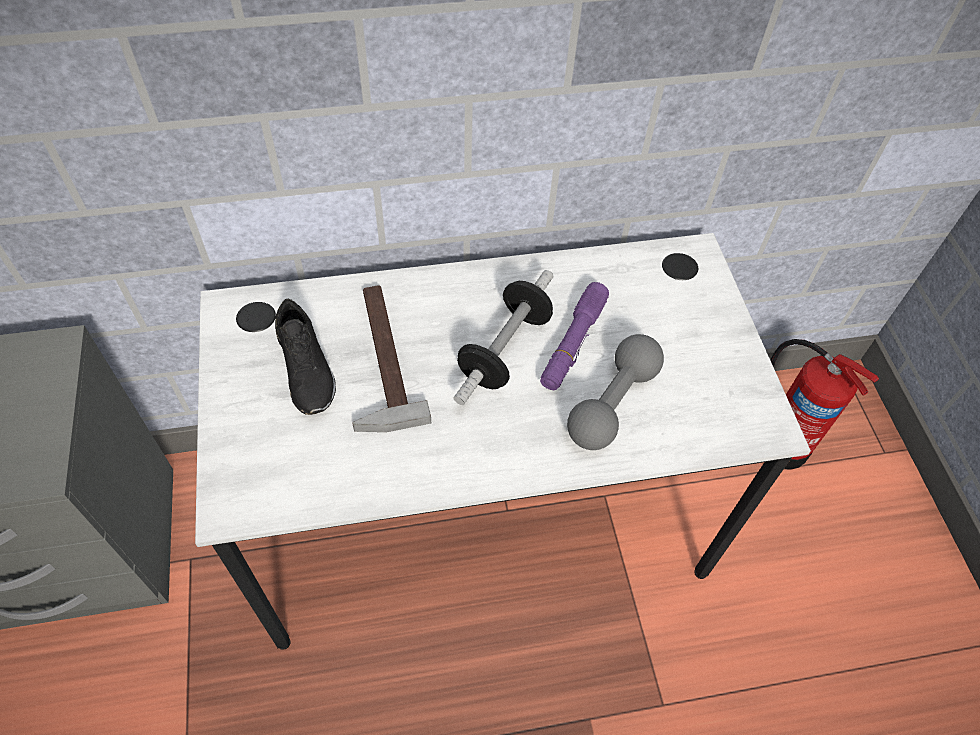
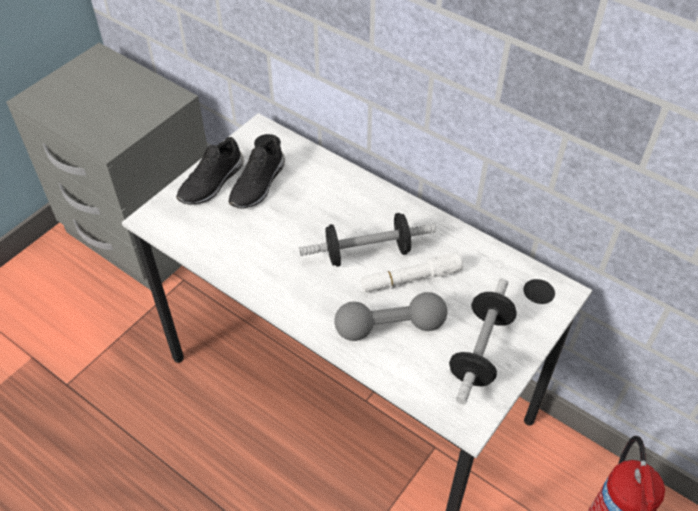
camera: 50 degrees right, 5 degrees down
hammer [352,285,431,432] -> none
purple flashlight [540,282,609,390] -> white flashlight [361,253,463,293]
none -> black shoe [176,137,244,205]
none -> dumbbell [449,279,517,404]

